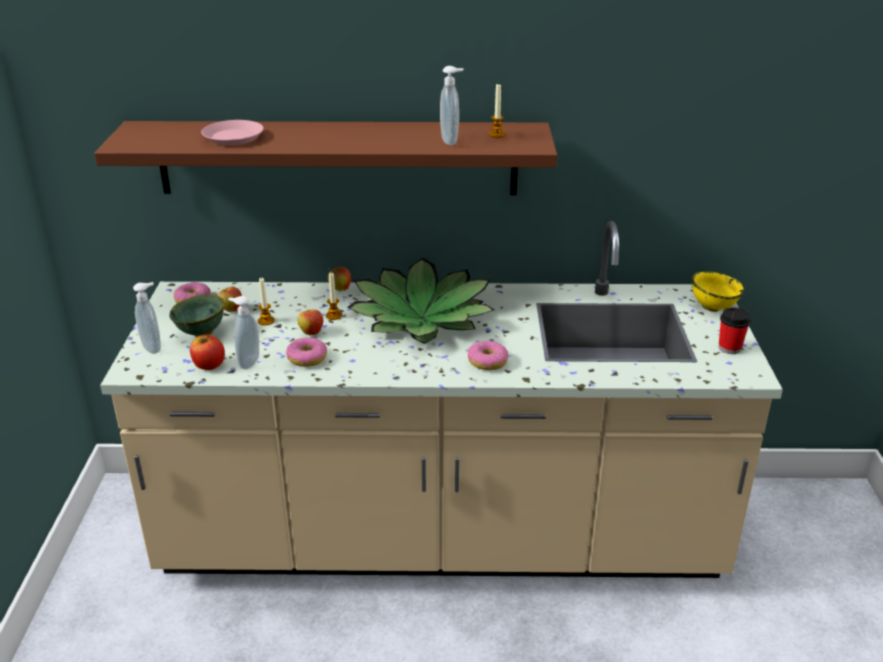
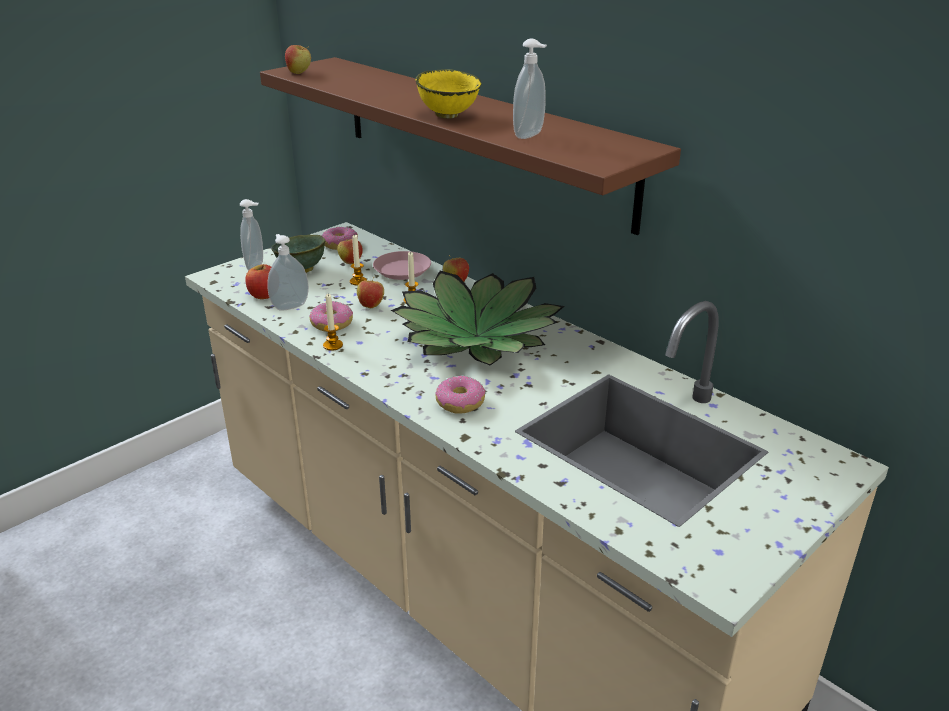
camera: 45 degrees right, 0 degrees up
pink plate [201,120,264,145] -> pink plate moved to [373,251,431,280]
candle [488,83,506,138] -> candle moved to [323,294,343,351]
yellow bowl [692,271,744,312] -> yellow bowl moved to [415,69,481,119]
cup [719,307,751,354] -> none
none -> apple [285,45,311,74]

